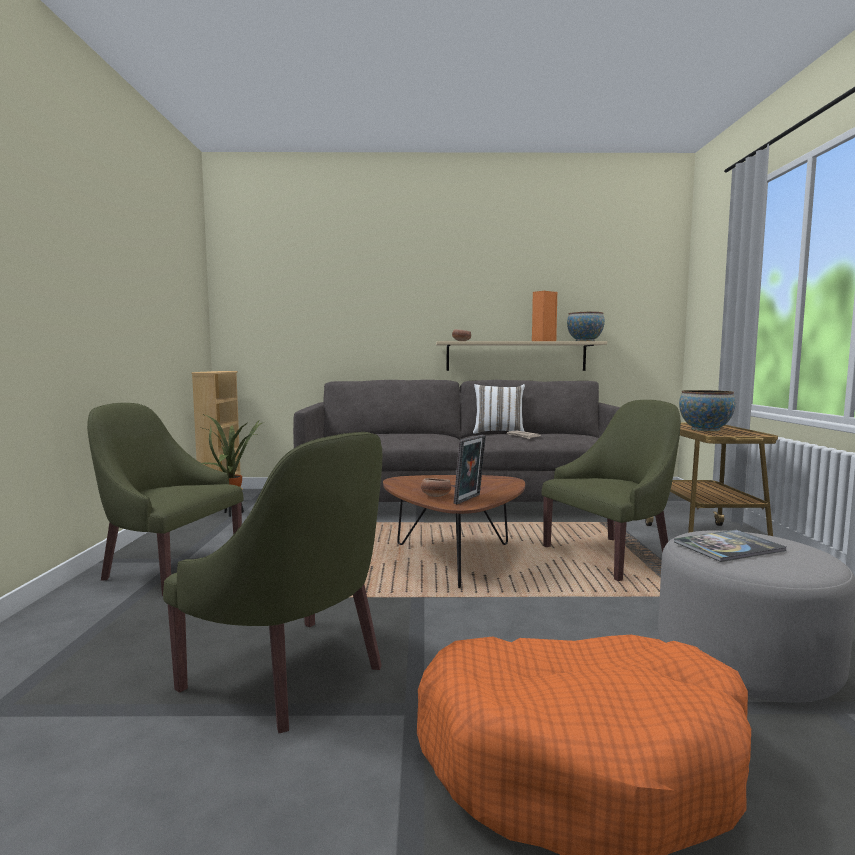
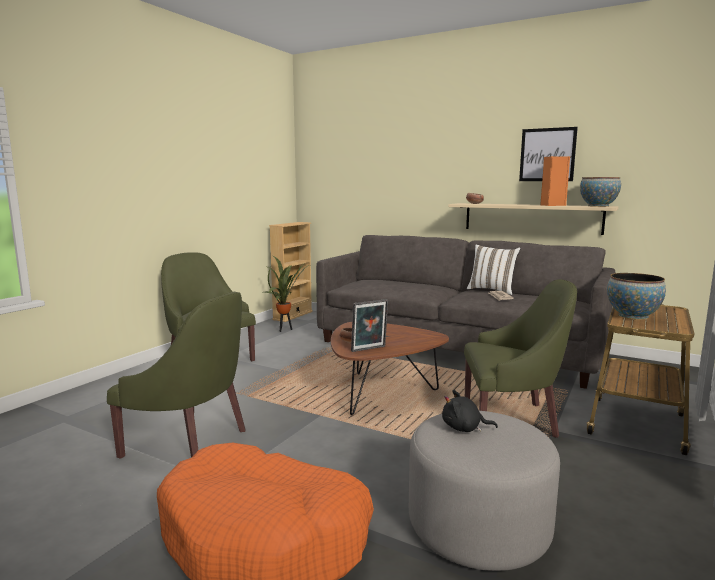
camera: 30 degrees right, 5 degrees up
green armchair [163,432,382,733] -> green armchair turned 45 degrees counterclockwise [107,292,246,459]
book [674,530,786,562] -> black plush toy [442,390,498,432]
none -> picture [519,127,578,181]

